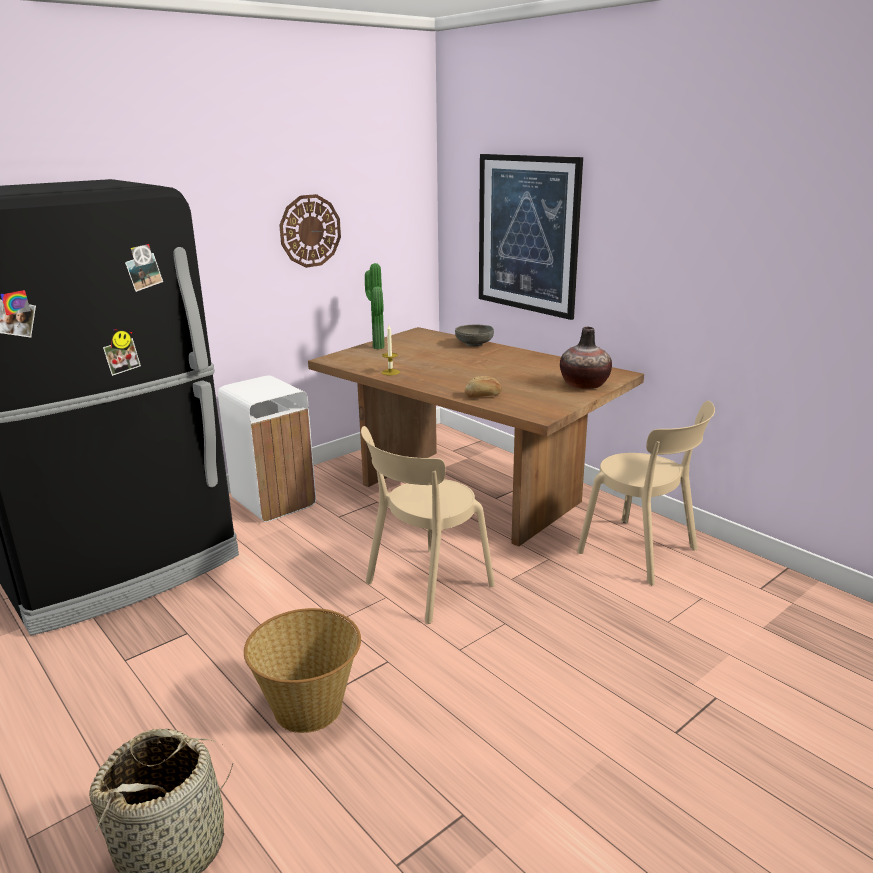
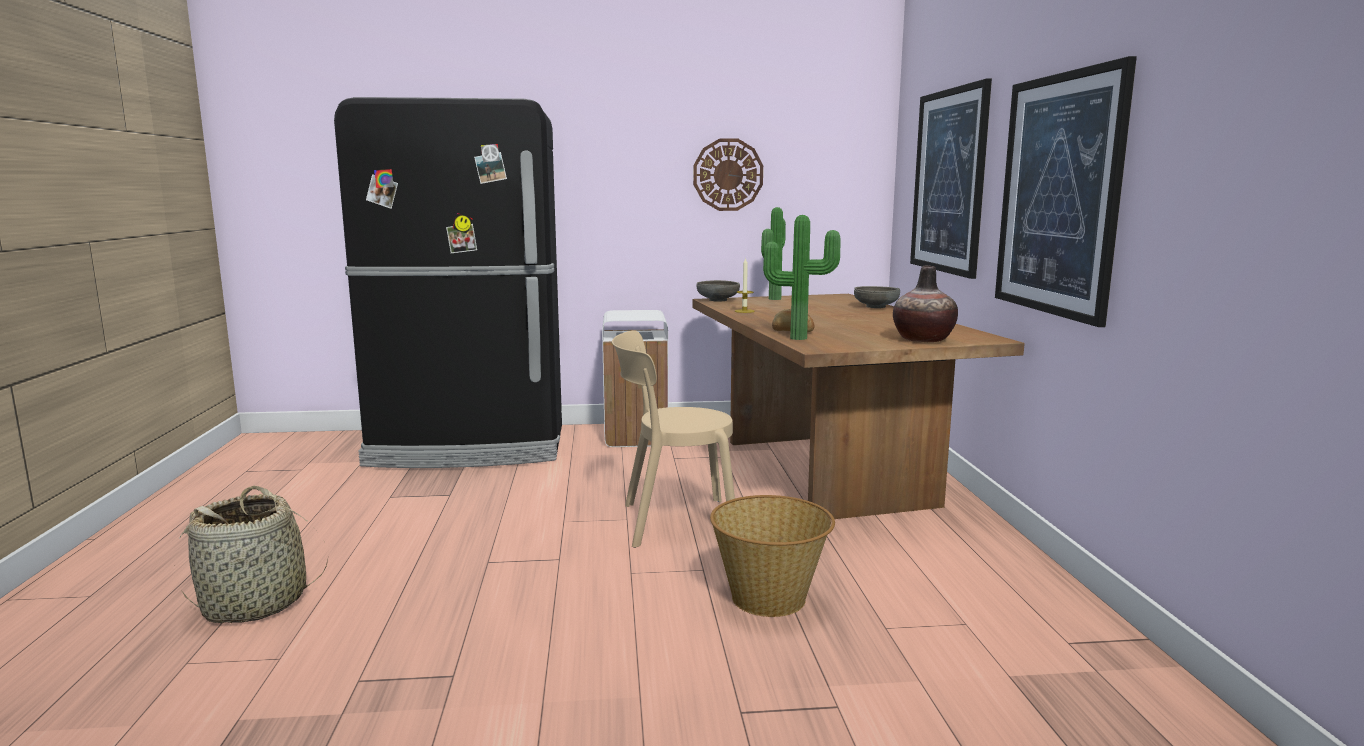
camera: 35 degrees right, 10 degrees down
basket [244,608,361,733] -> basket moved to [710,495,835,617]
beige chair [577,401,715,585] -> none
none -> grey bowl [697,280,740,302]
none -> potted plant [763,215,840,340]
none -> picture [995,56,1137,327]

